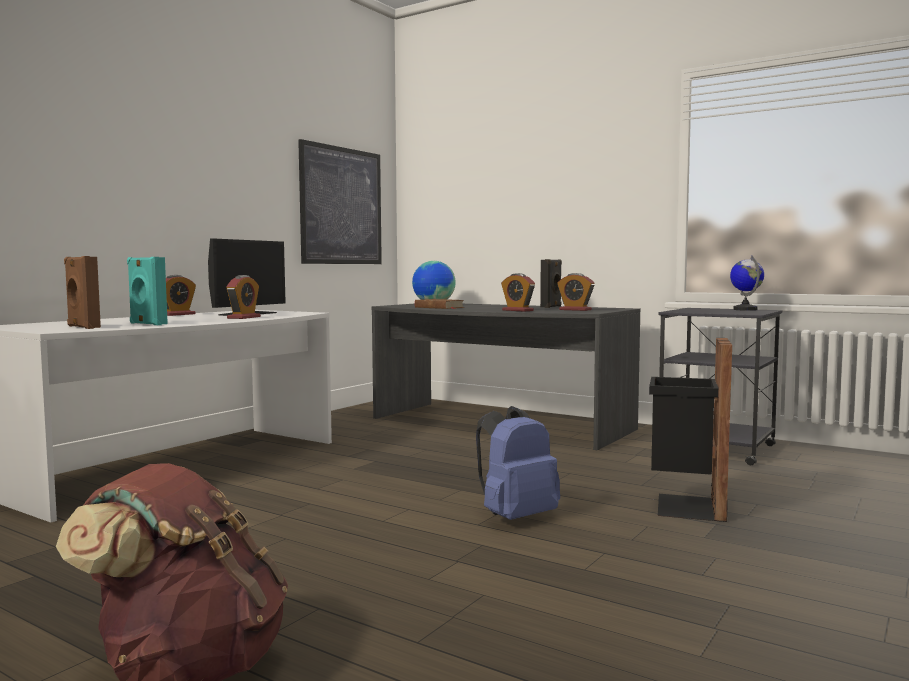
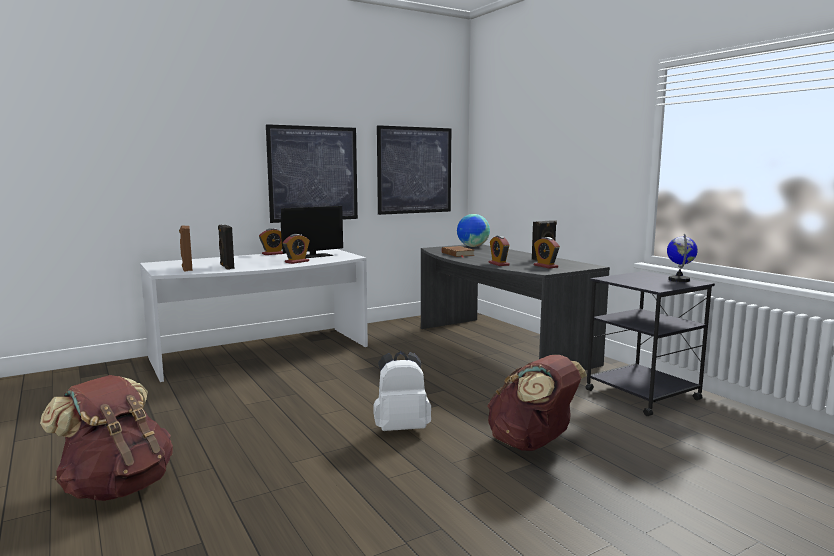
camera: 25 degrees right, 5 degrees up
turquoise speaker [127,257,168,325] -> black speaker [218,225,234,270]
blue backpack [476,406,560,520] -> white backpack [373,351,431,431]
black trash can [649,338,732,522] -> brown backpack [487,355,587,451]
none -> picture [266,124,358,223]

